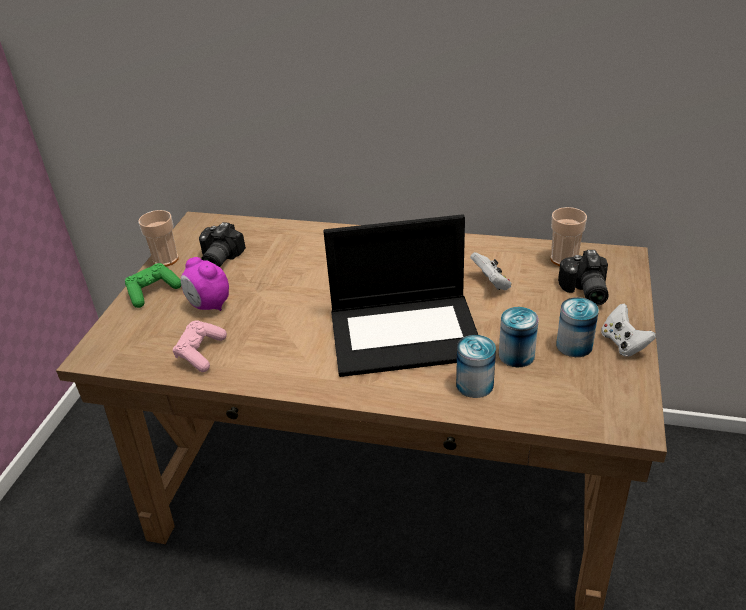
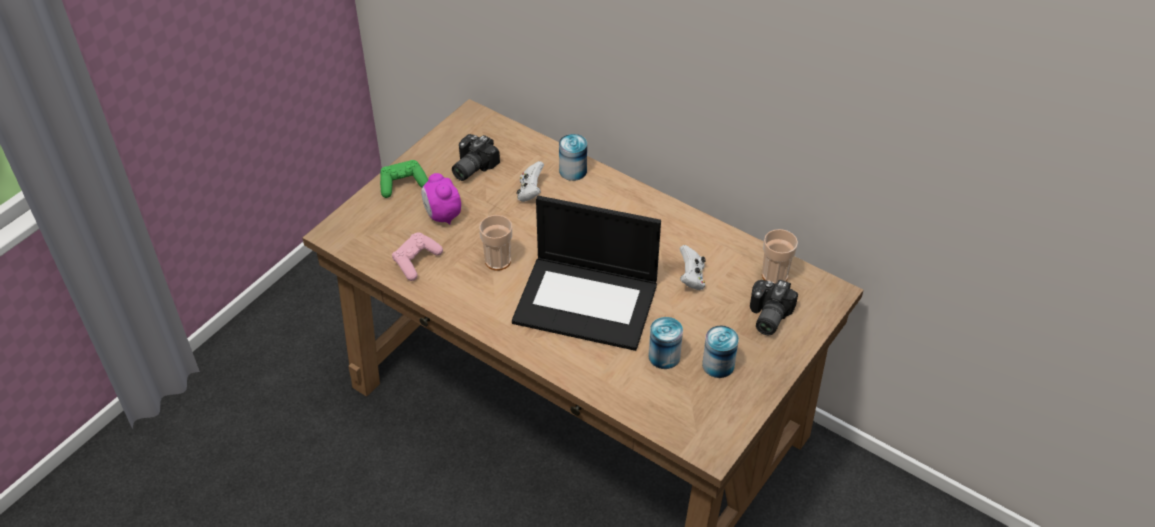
camera: 20 degrees right, 10 degrees up
cup [138,210,179,267] -> cup moved to [479,215,512,271]
can [456,335,496,398] -> can moved to [559,134,587,181]
white game controller [601,303,656,357] -> white game controller moved to [516,161,544,202]

